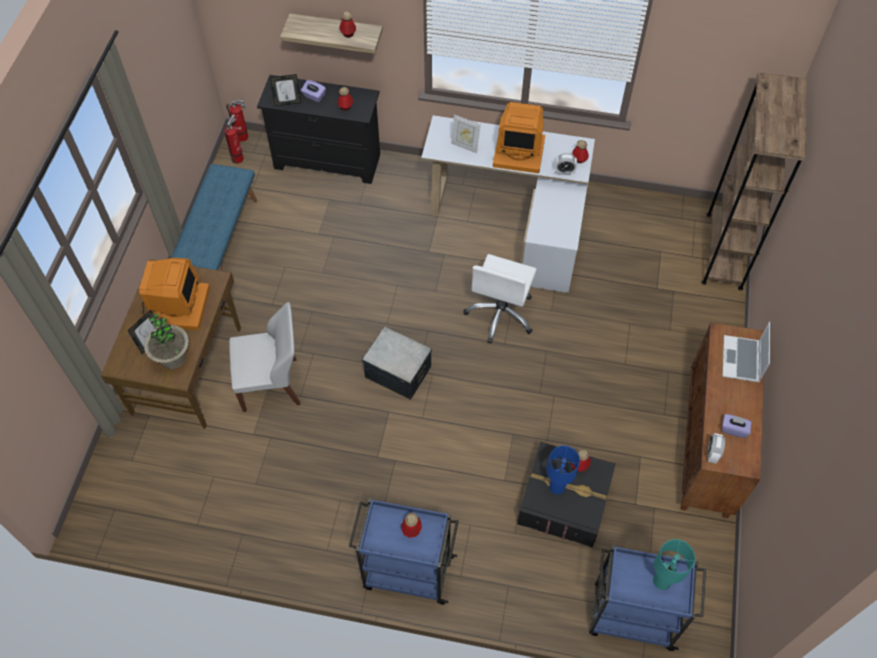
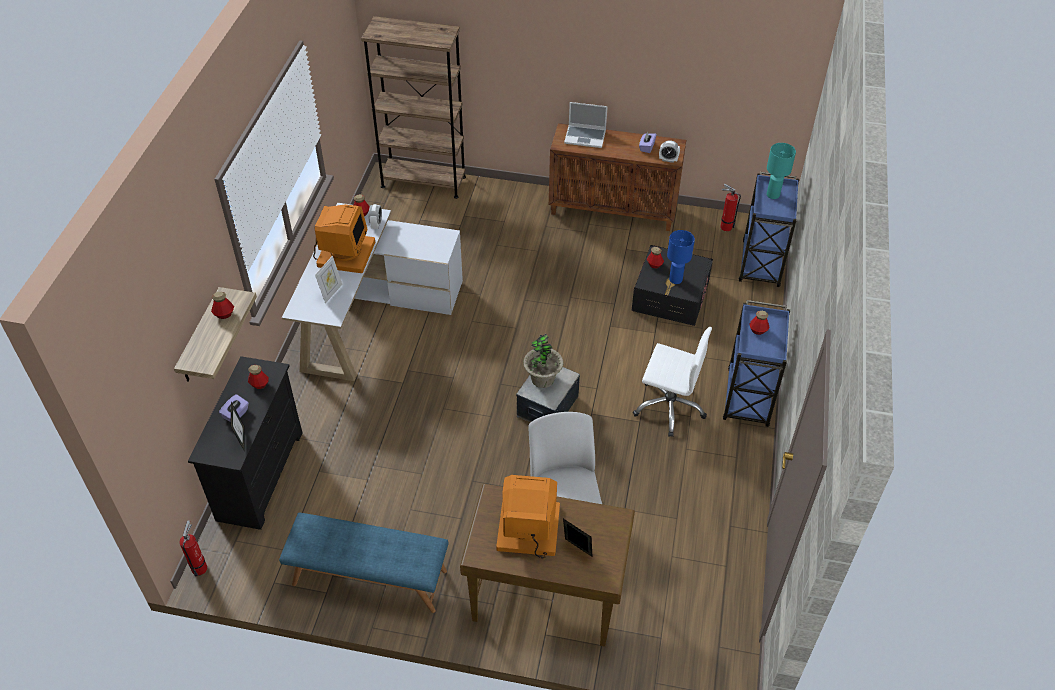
camera: 90 degrees left, 10 degrees down
potted plant [144,313,189,369] -> potted plant moved to [523,334,563,388]
fire extinguisher [224,114,244,164] -> fire extinguisher moved to [720,184,741,231]
white office chair [464,254,537,344] -> white office chair moved to [633,327,712,437]

